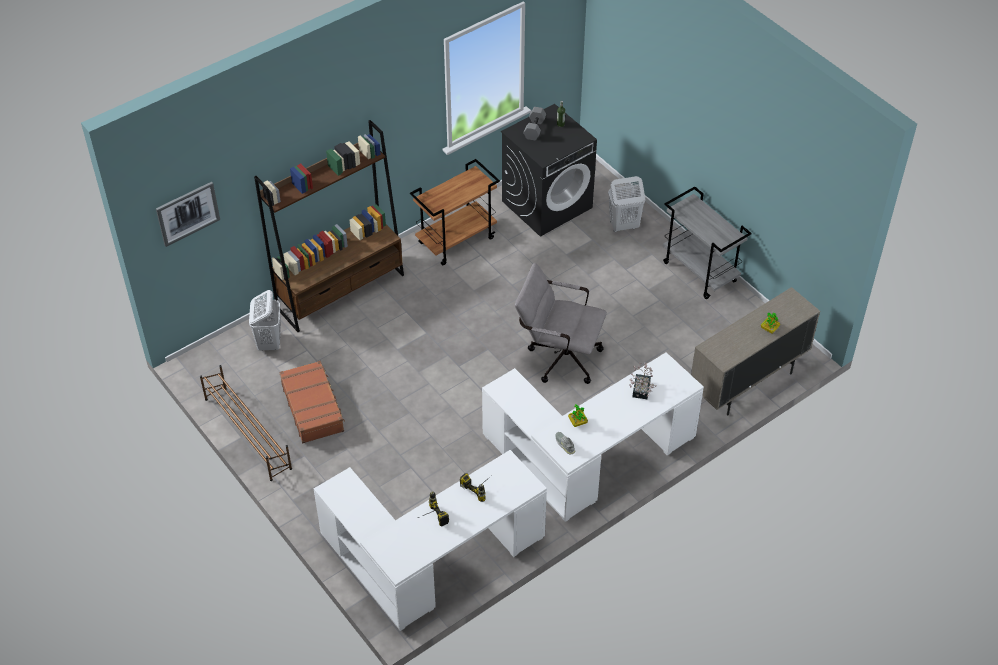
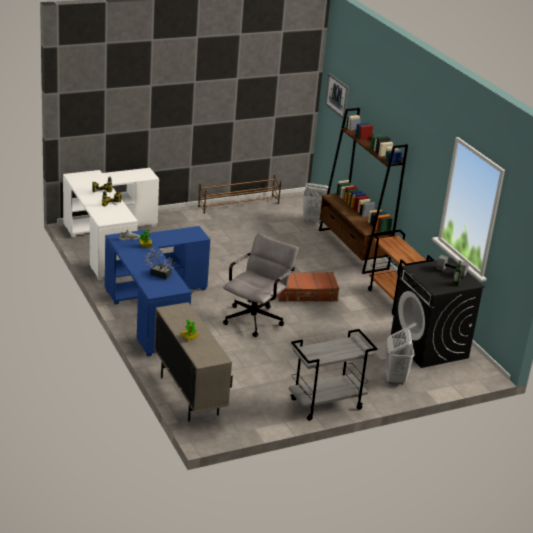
camera: 100 degrees right, 20 degrees down
brown suitcase [279,361,345,443] -> brown suitcase moved to [278,272,339,302]
white desk [482,352,704,522] -> blue desk [105,226,210,357]

